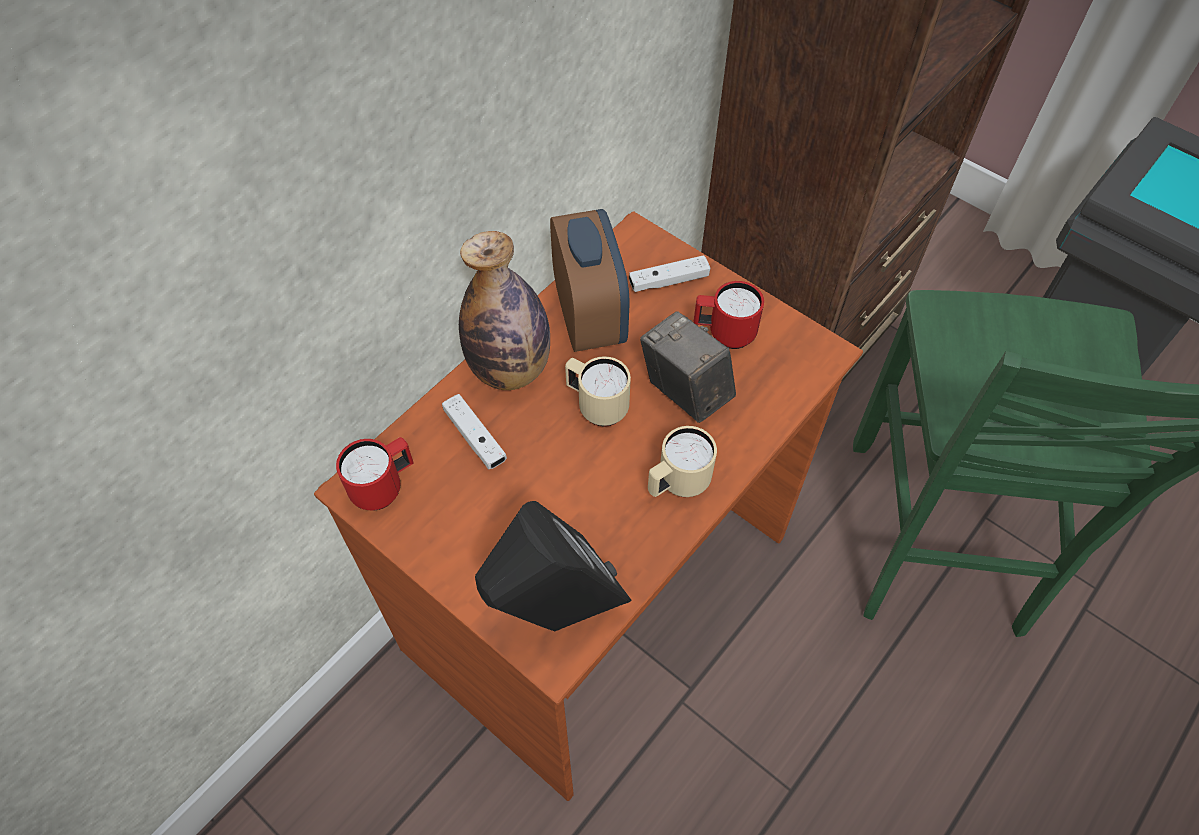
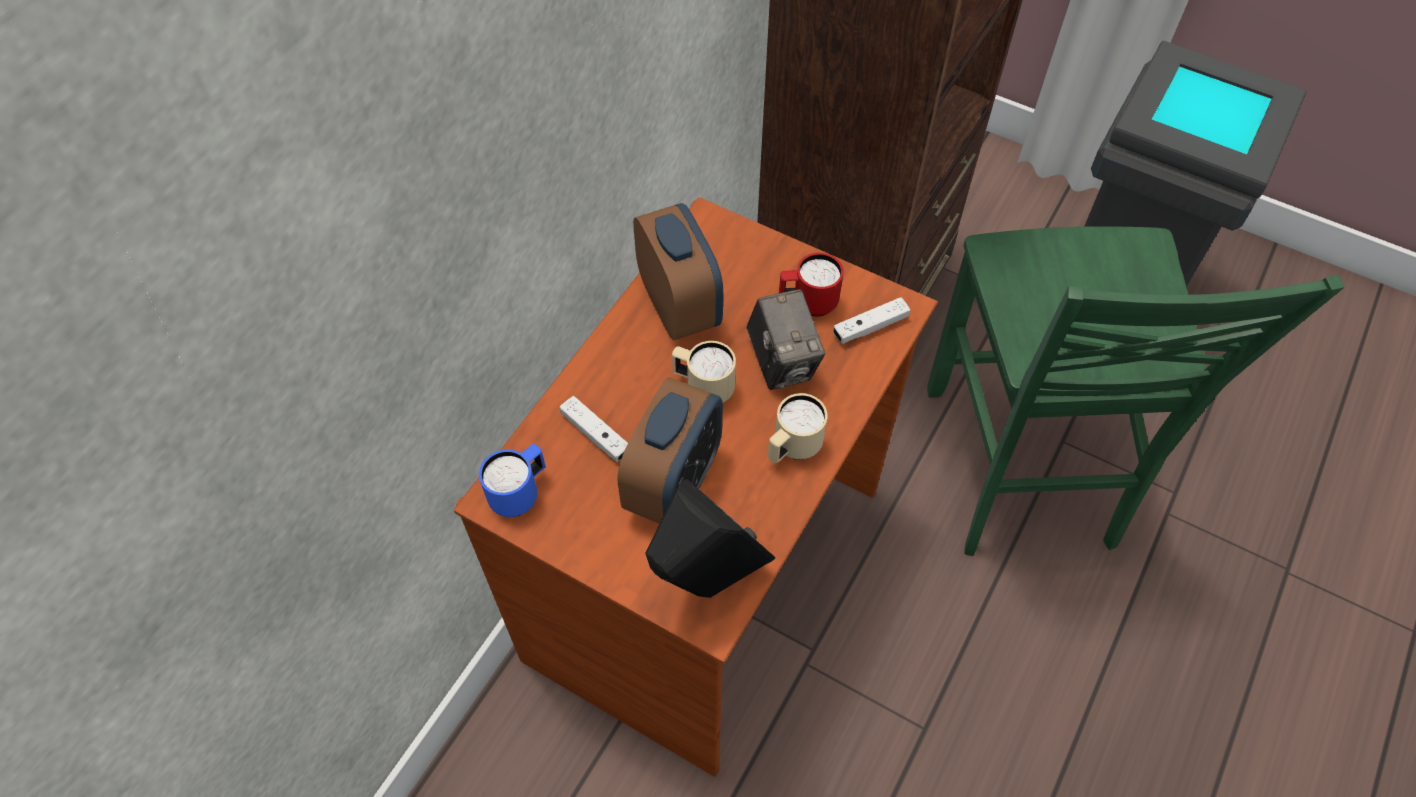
camera: 10 degrees left, 0 degrees up
red mug [336,437,413,510] -> blue mug [479,444,546,517]
bottle [459,231,550,390] -> none
white game controller [629,255,710,292] -> white game controller moved to [833,297,910,344]
camera [640,311,736,423] -> camera turned 150 degrees counterclockwise [746,289,825,390]
none -> alarm clock [617,378,723,524]

